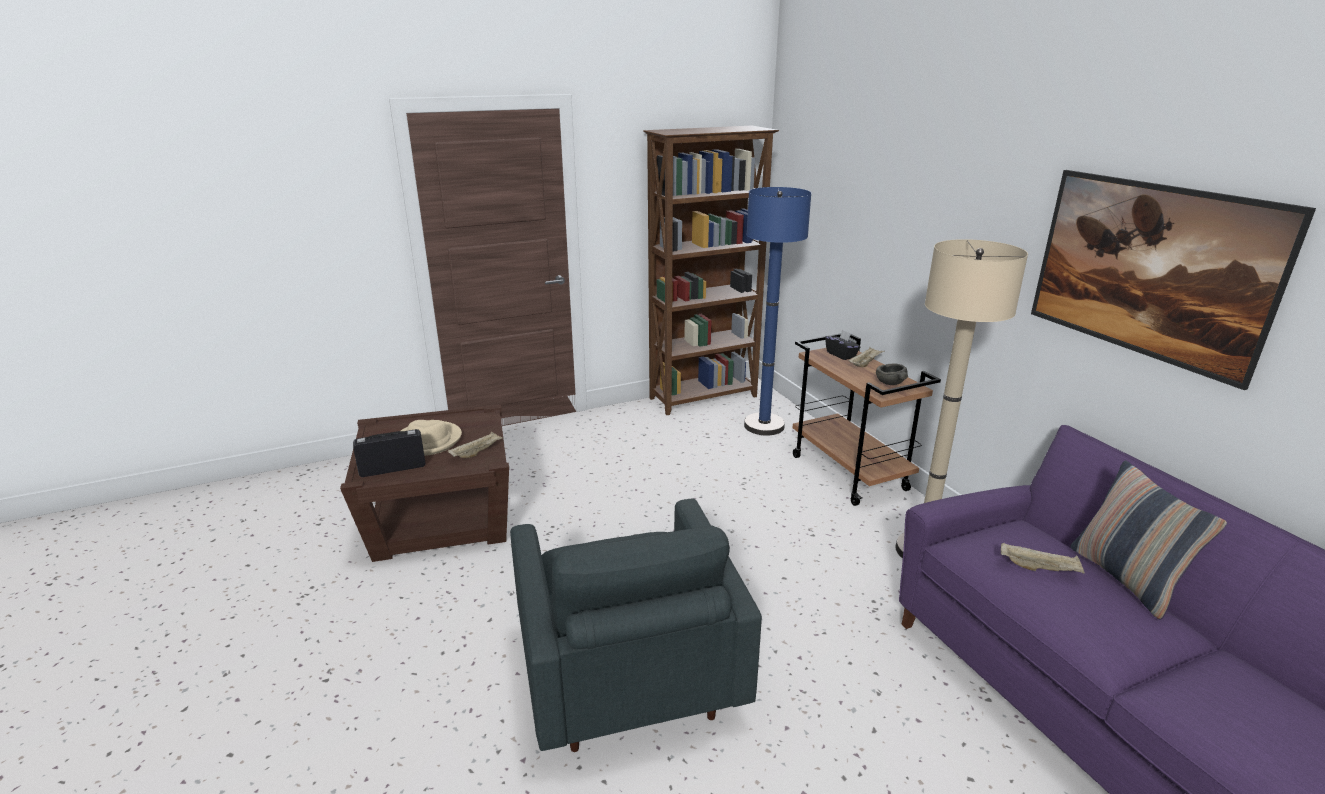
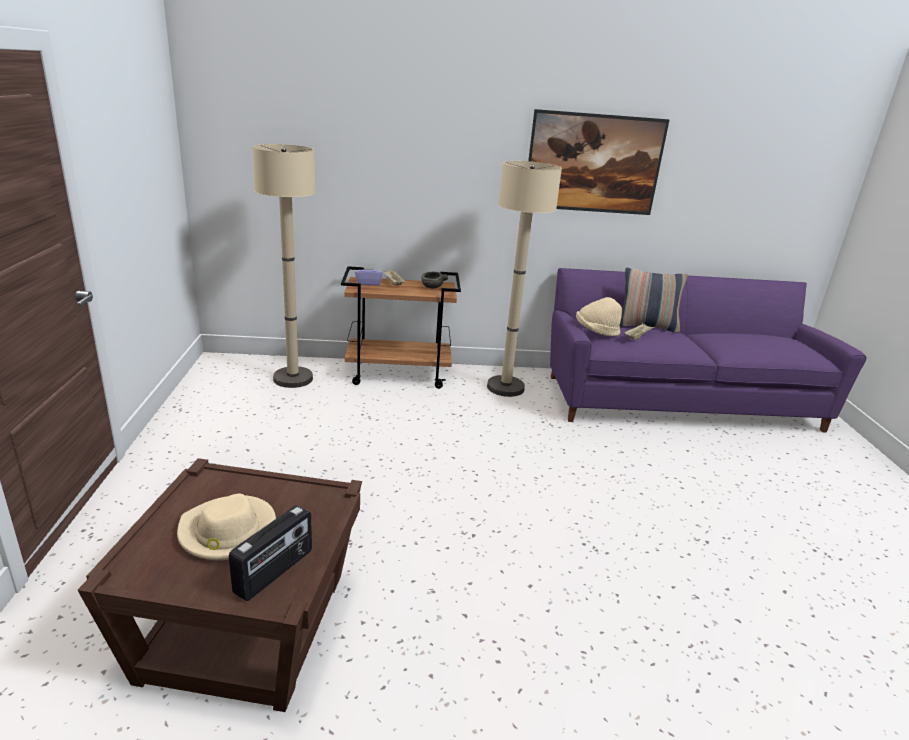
camera: 70 degrees left, 0 degrees up
radio [353,429,426,477] -> radio turned 150 degrees counterclockwise [229,505,312,601]
beige tray [448,432,504,458] -> none
grey armchair [510,499,762,752] -> none
brown bookcase [643,126,779,415] -> none
blue floor lamp [744,187,811,435] -> beige floor lamp [252,144,316,388]
black tissue box [825,329,860,360] -> purple tissue box [355,262,383,286]
none -> beige hat [576,297,622,336]

